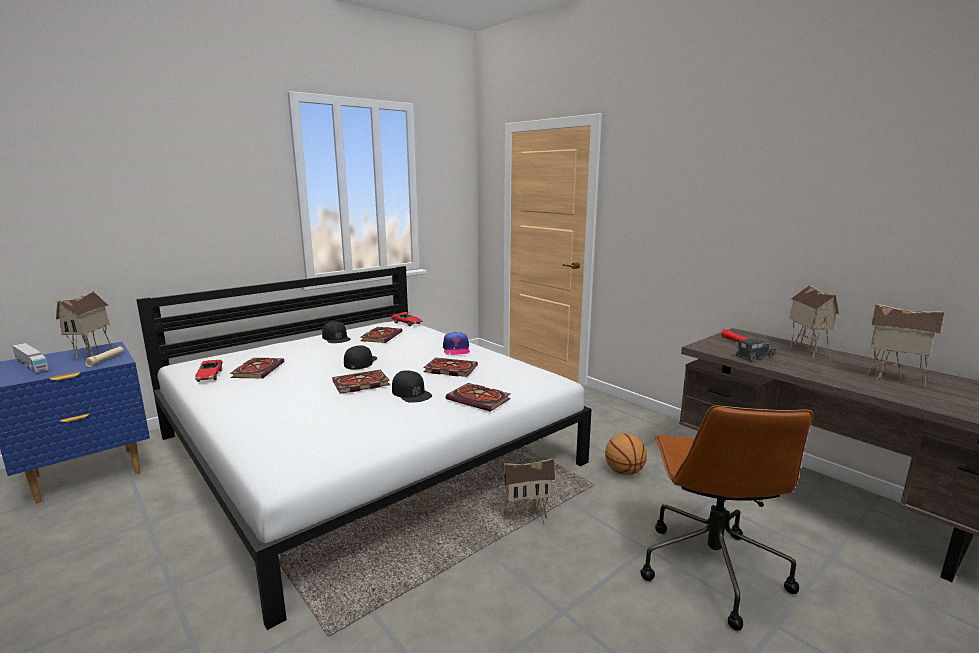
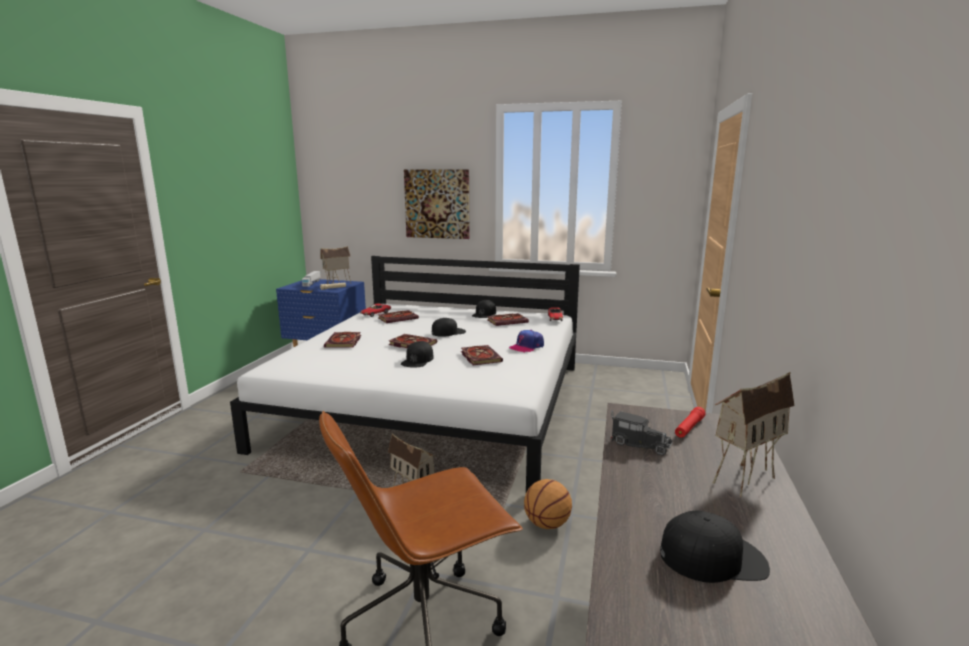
camera: 55 degrees right, 0 degrees up
book [446,383,511,412] -> book moved to [324,332,361,348]
toy house [868,303,945,387] -> black cap [660,510,770,583]
none -> picture [404,169,470,239]

